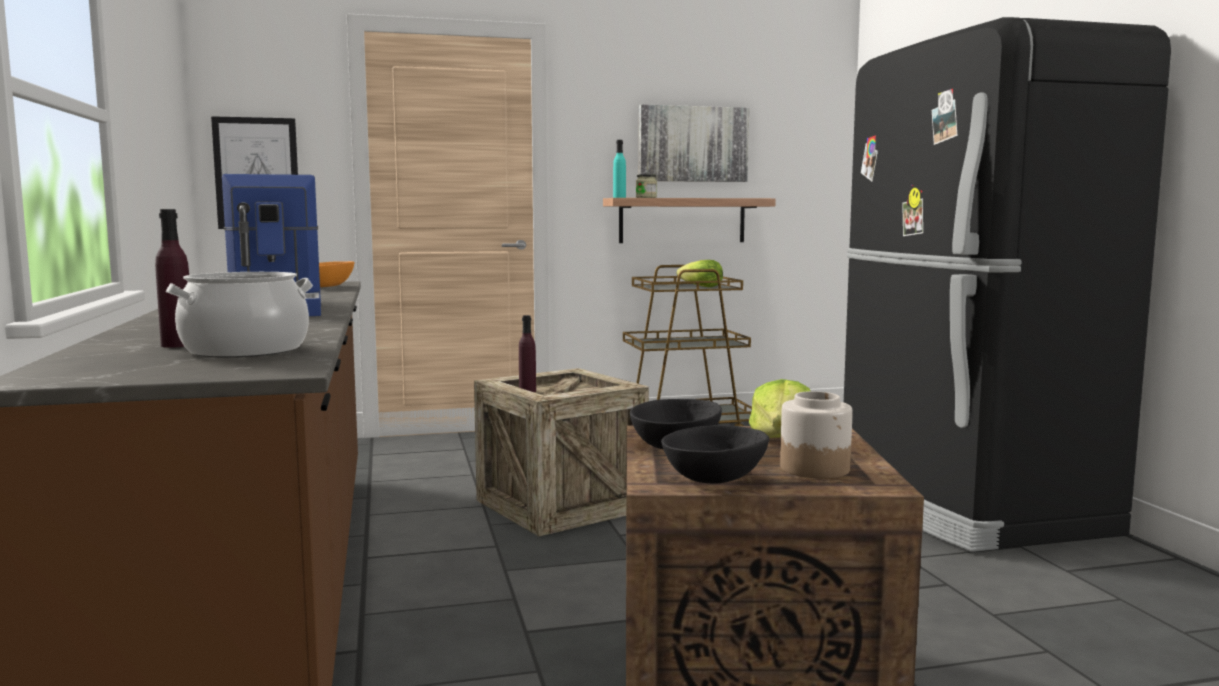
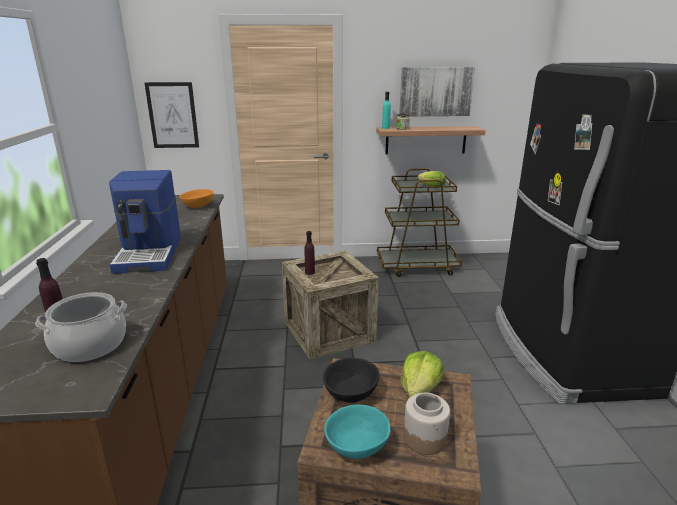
camera: 10 degrees right, 15 degrees up
black bowl [661,425,769,484] -> turquoise bowl [324,405,390,459]

